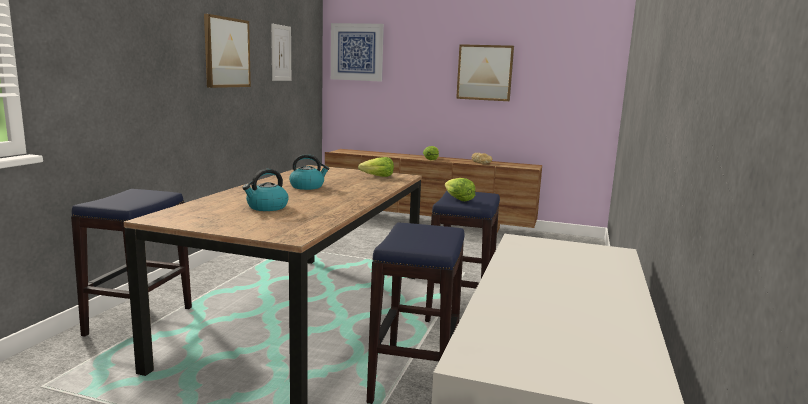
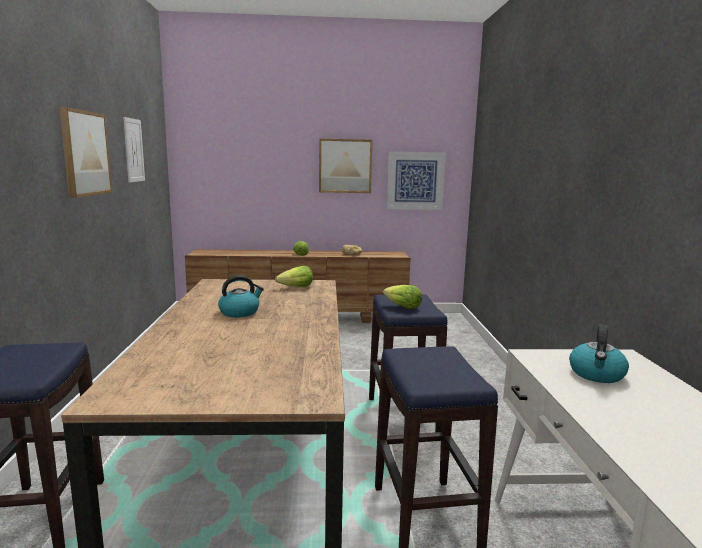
camera: 20 degrees left, 0 degrees up
kettle [242,169,289,211] -> kettle moved to [569,325,629,383]
picture [331,23,384,82] -> picture moved to [387,151,446,210]

